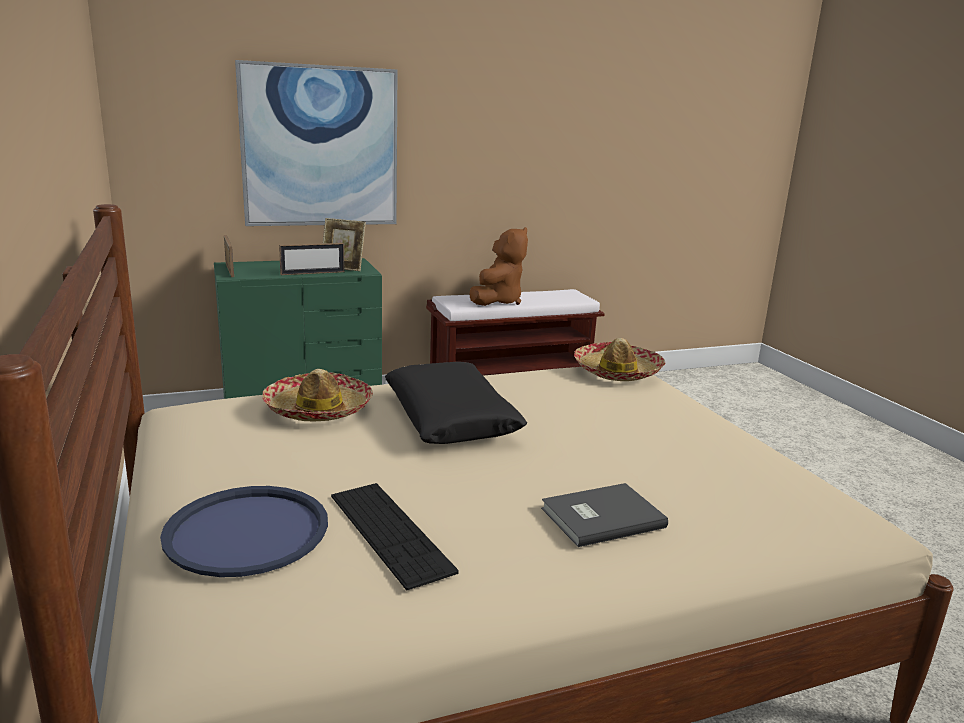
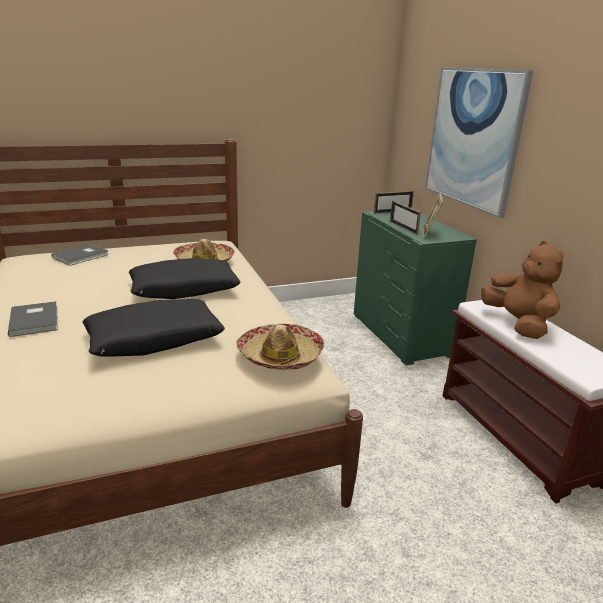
camera: 90 degrees right, 5 degrees up
blue tray [160,486,328,577] -> grey book [51,244,109,266]
keyboard [331,483,459,590] -> none
brown plush toy [470,227,528,306] -> brown plush toy turned 135 degrees counterclockwise [481,241,564,339]
none -> black pillow [83,299,225,357]

